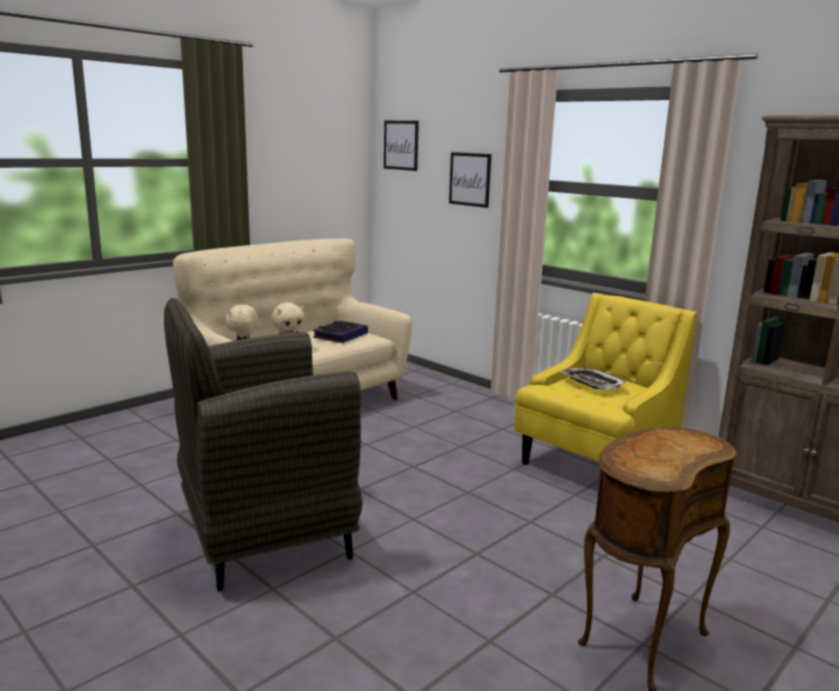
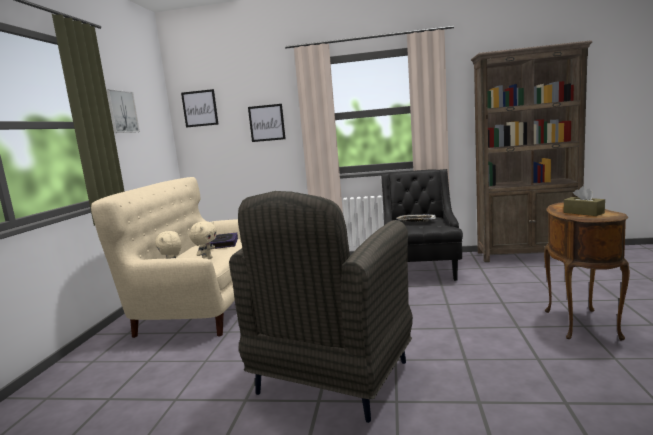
camera: 35 degrees left, 5 degrees down
yellow armchair [514,293,697,465] -> black armchair [381,169,463,281]
none -> picture [106,89,140,133]
none -> brown tissue box [564,186,605,216]

